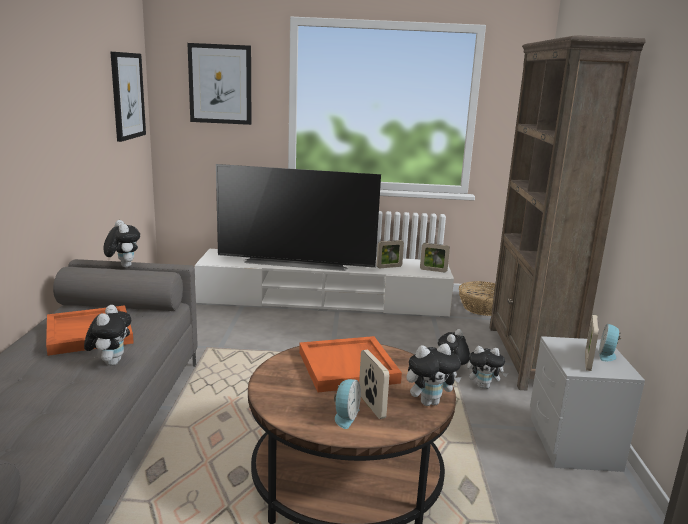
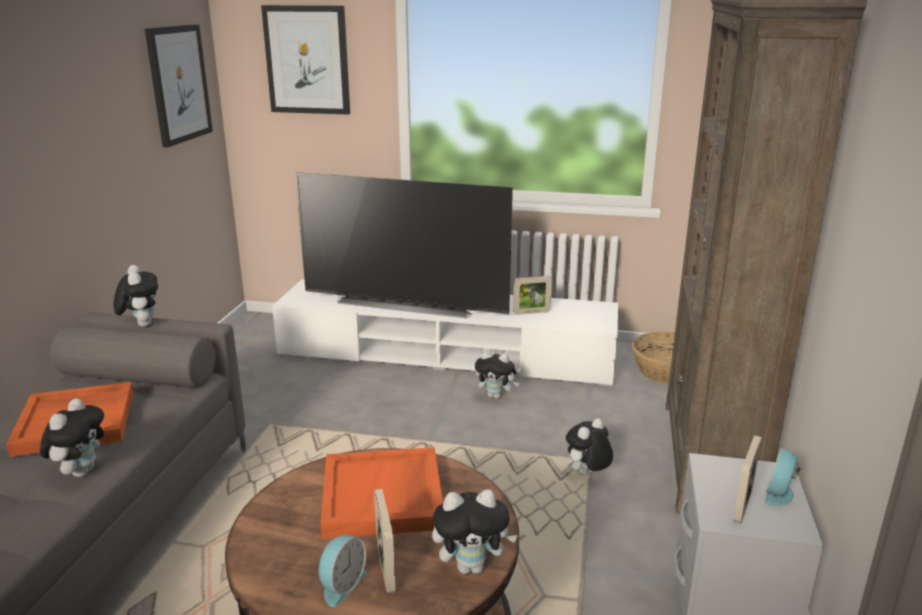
camera: 10 degrees right, 5 degrees up
picture frame [420,243,450,273] -> none
plush toy [467,346,508,389] -> plush toy moved to [475,351,520,399]

